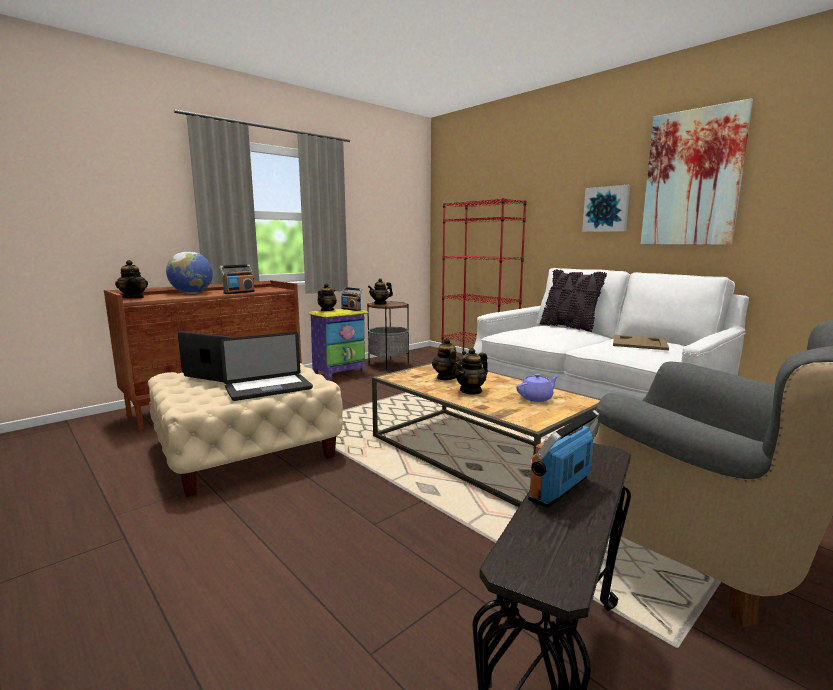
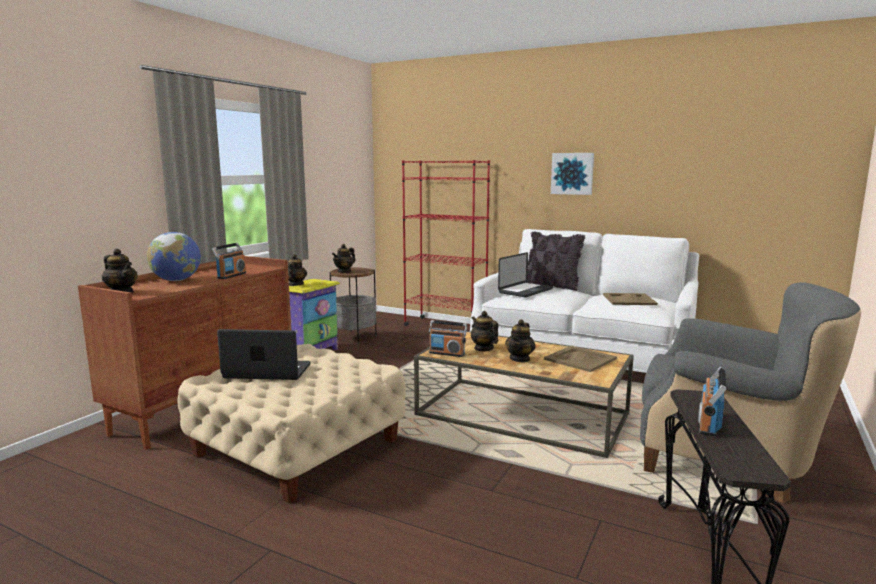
camera: 20 degrees left, 0 degrees up
laptop [220,332,313,401] -> laptop moved to [498,252,553,297]
radio [341,287,362,311] -> radio moved to [429,320,467,357]
purple teapot [516,373,558,402] -> beige tray [544,346,617,372]
picture [641,98,753,245] -> none

